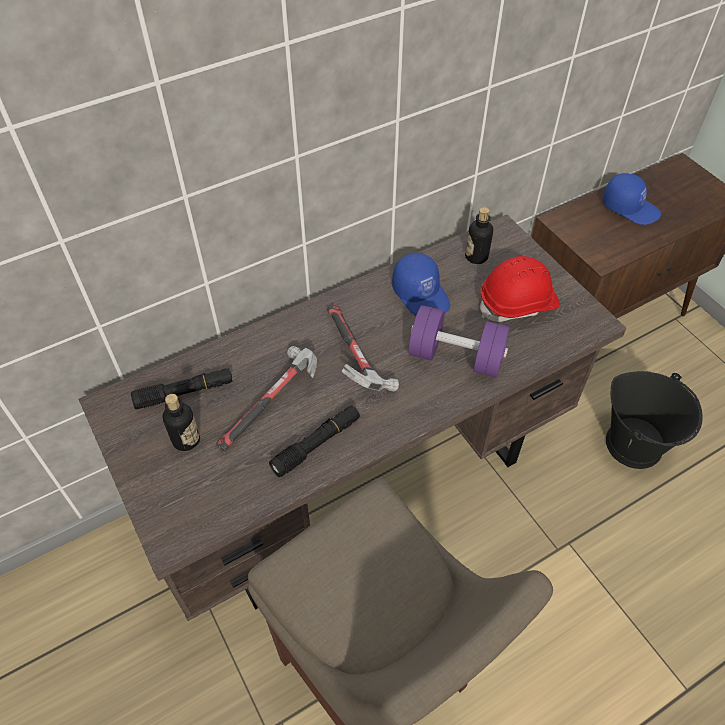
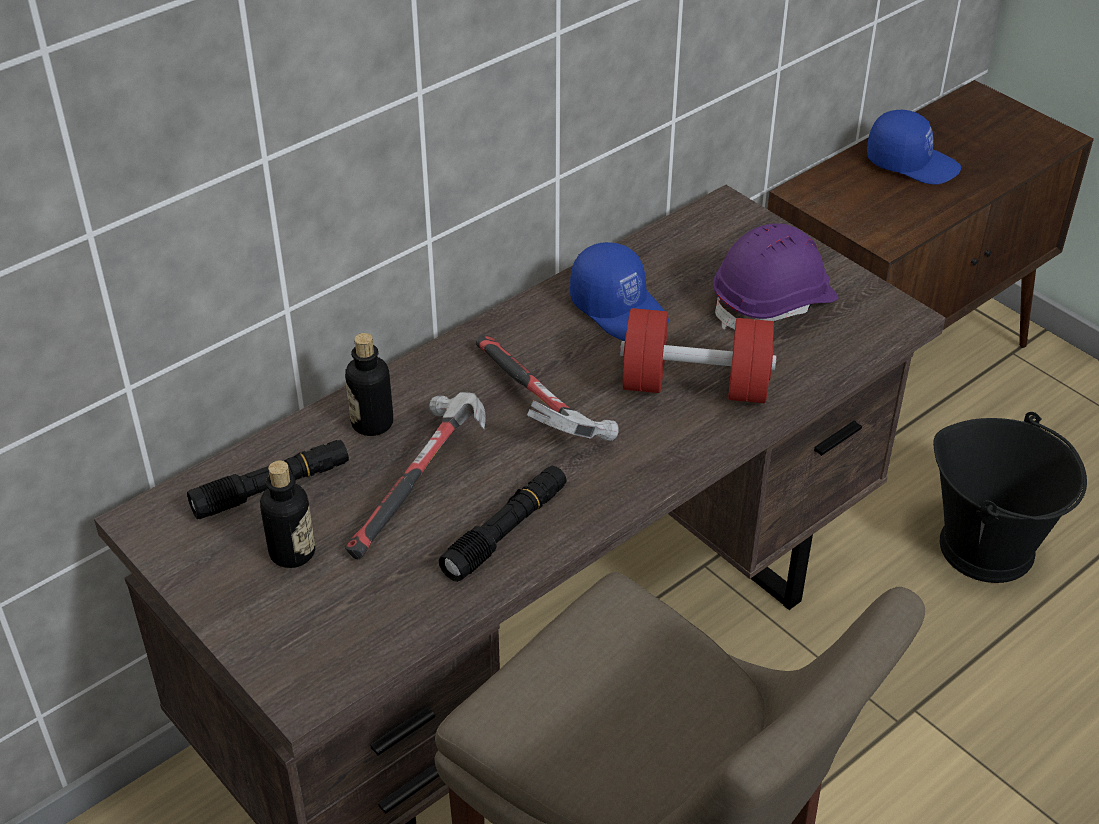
camera: 10 degrees left, 10 degrees down
purple dumbbell [409,305,510,377] -> red dumbbell [620,308,776,403]
bottle [465,207,493,264] -> bottle moved to [345,333,393,436]
red hard hat [480,256,560,322] -> purple hard hat [713,223,838,330]

